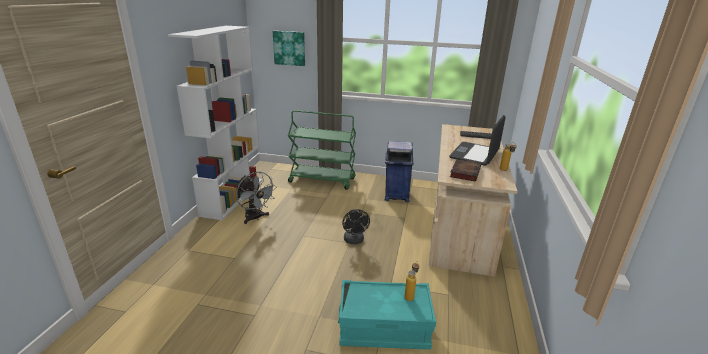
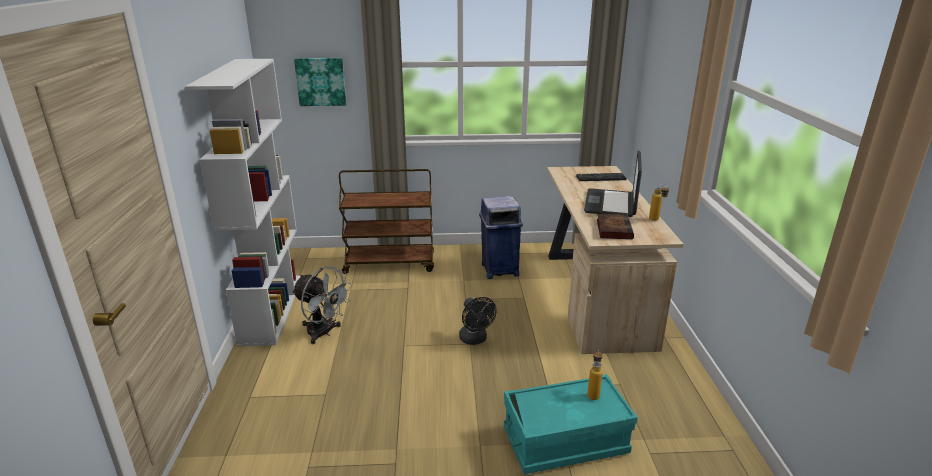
camera: 15 degrees left, 0 degrees up
green cart [288,110,356,190] -> brown cart [339,169,434,274]

